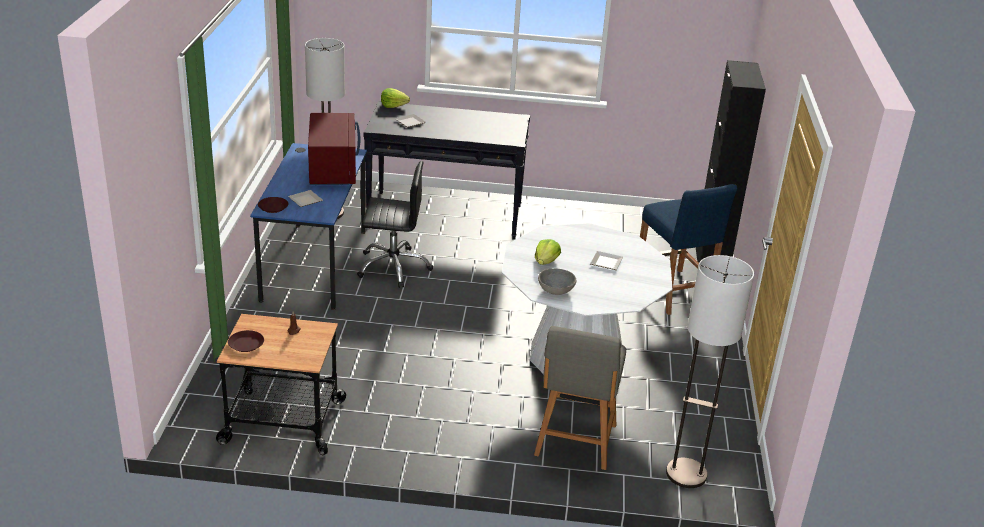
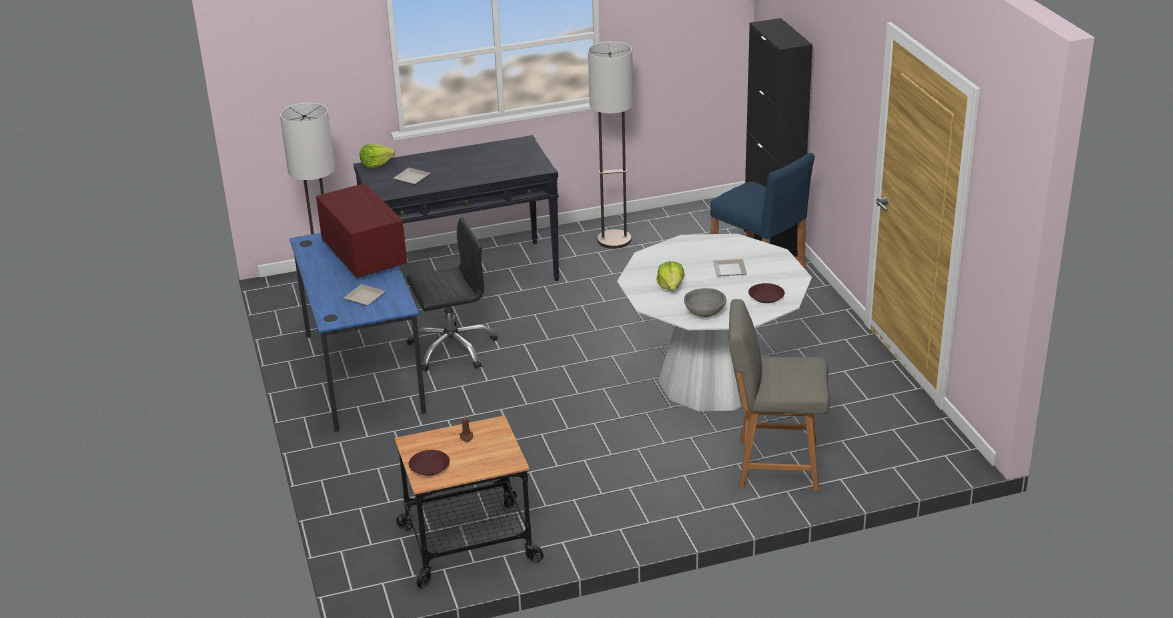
camera: 20 degrees left, 0 degrees up
brown plate [258,197,289,213] -> brown plate moved to [748,283,785,303]
grey chair [534,326,626,470] -> grey chair turned 105 degrees clockwise [729,299,830,491]
floor lamp [666,255,754,488] -> floor lamp moved to [588,41,633,249]

